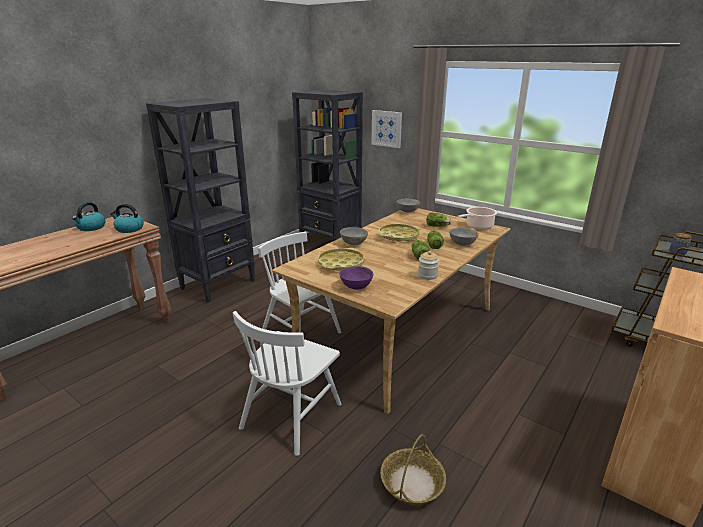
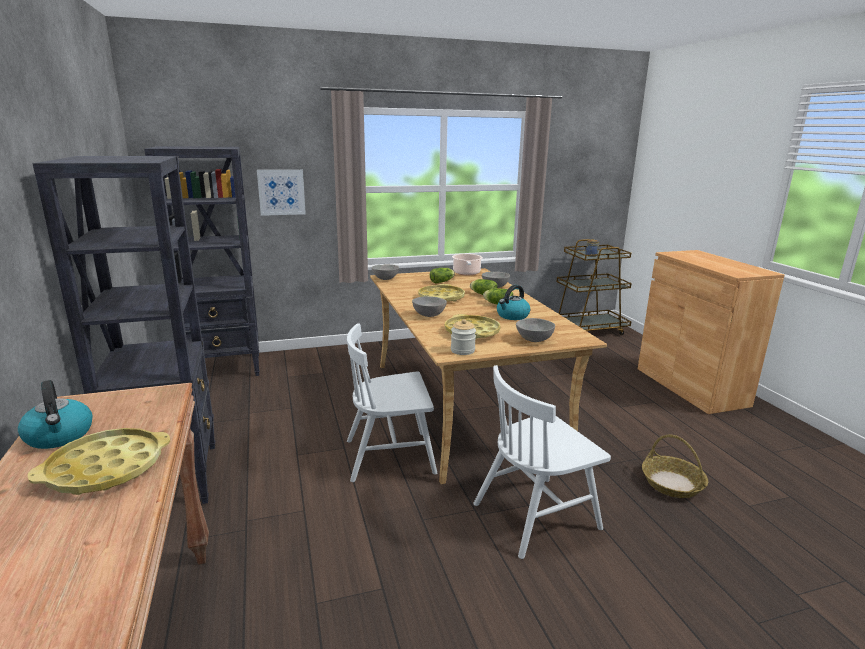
camera: 55 degrees left, 5 degrees down
kettle [110,204,144,233] -> kettle moved to [497,285,530,320]
white chair [233,311,341,456] -> white chair turned 90 degrees clockwise [473,365,611,559]
purple bowl [339,266,373,289] -> grey bowl [516,318,555,342]
jar [418,251,439,280] -> jar moved to [451,319,476,355]
none -> yellow tray [28,428,170,495]

